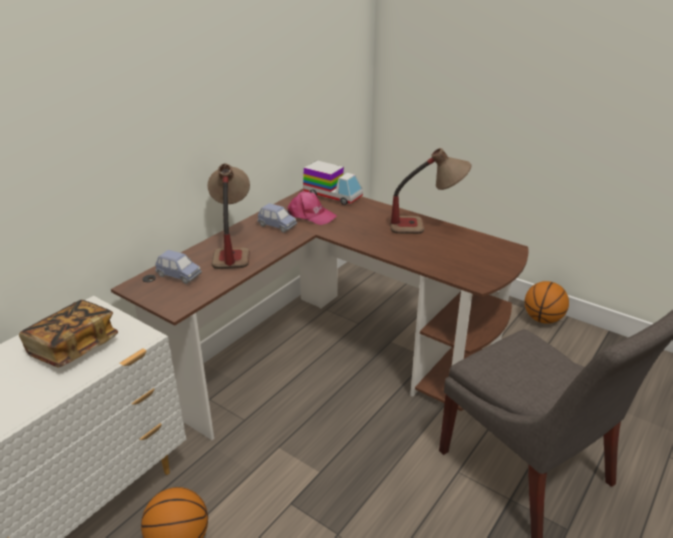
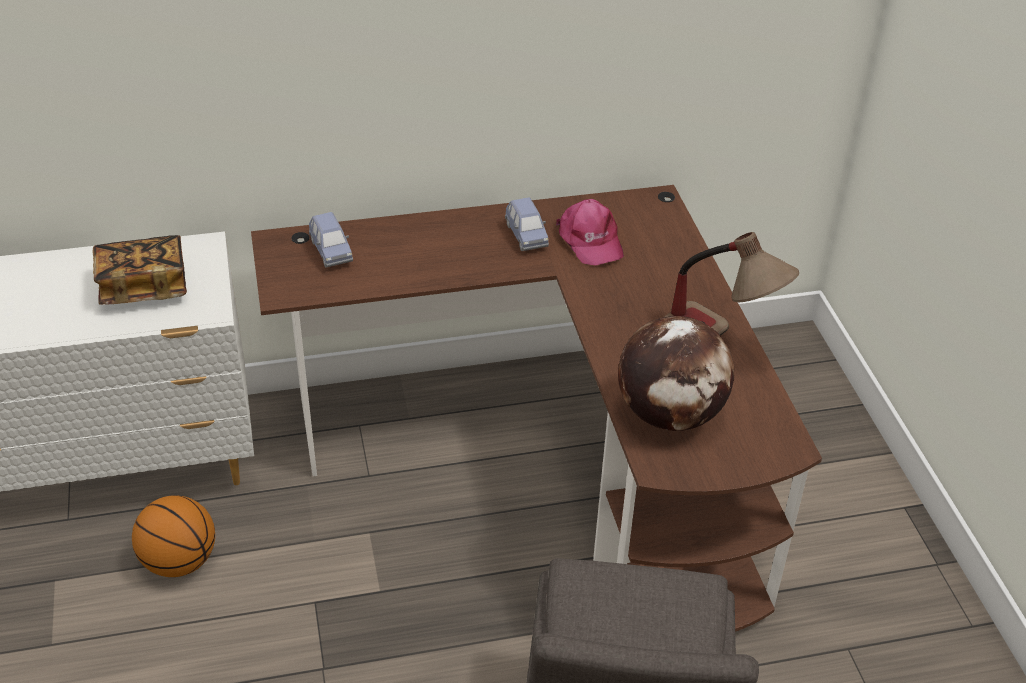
camera: 40 degrees right, 10 degrees up
table lamp [207,164,250,269] -> none
toy truck [303,161,363,205] -> none
basketball [524,281,569,324] -> none
none -> globe [618,316,734,431]

